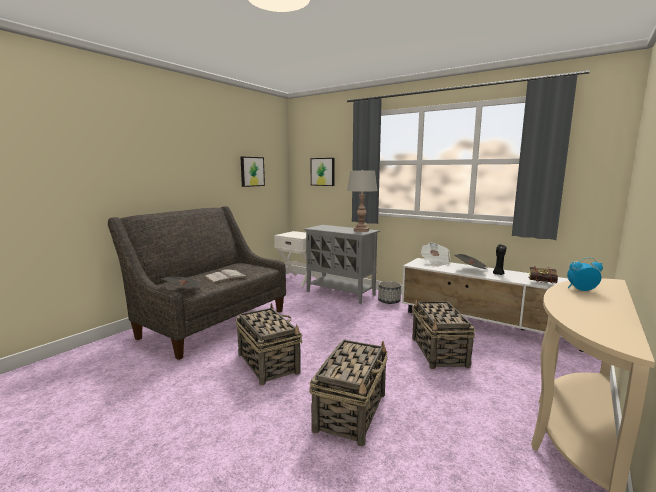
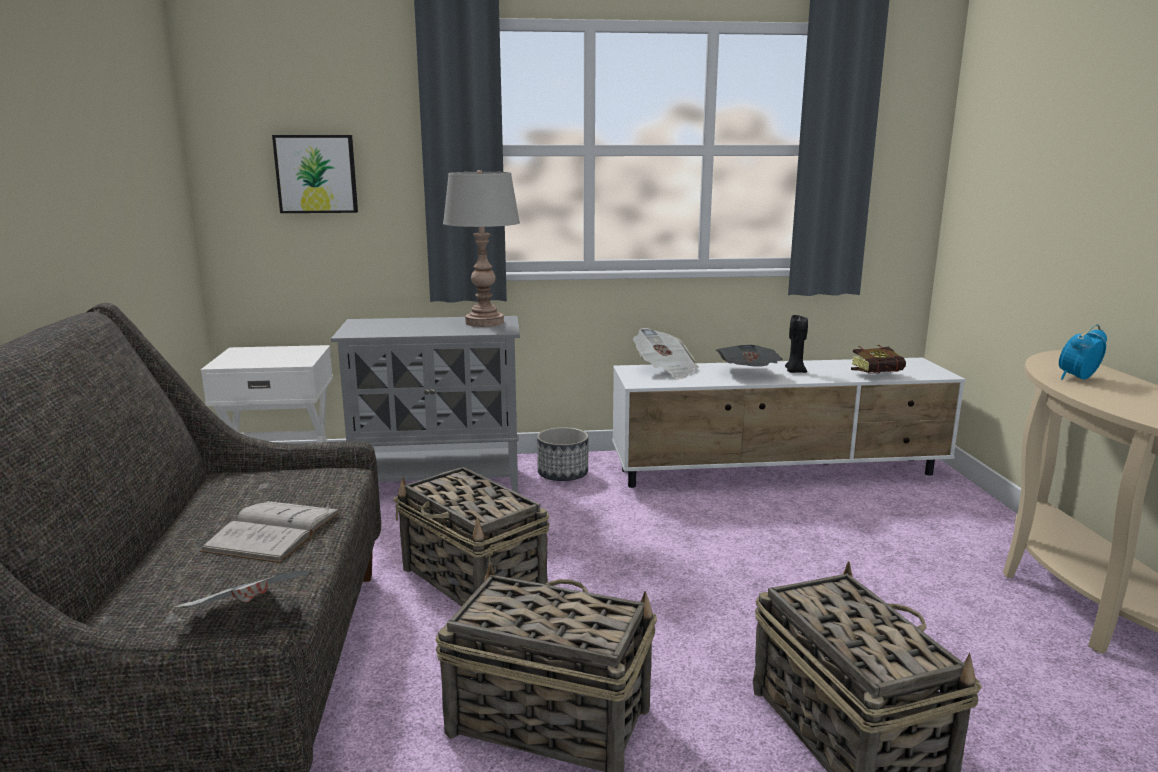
camera: 40 degrees left, 5 degrees up
picture [240,157,265,187] -> none
basket [412,299,475,369] -> basket moved to [393,467,549,607]

